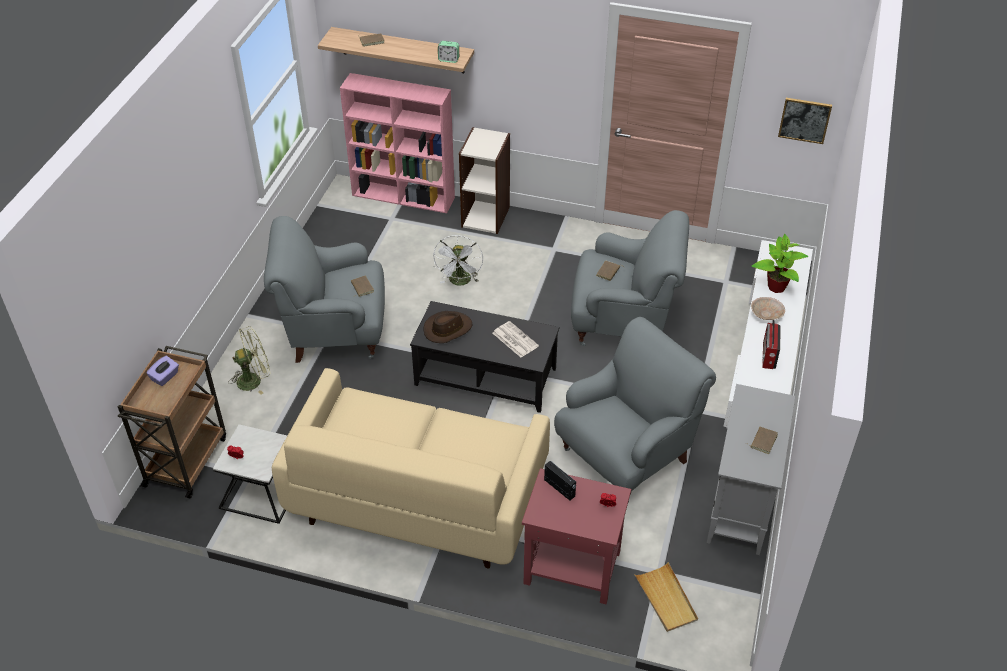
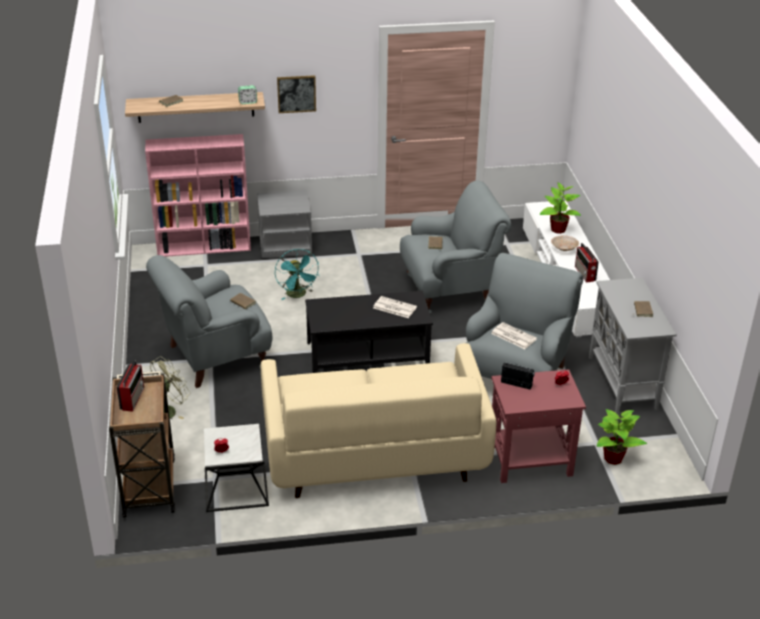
camera: 25 degrees left, 10 degrees down
purple tissue box [146,356,179,386] -> radio [117,360,144,412]
brown hat [424,311,473,343] -> none
white fan [433,235,483,286] -> turquoise fan [275,249,320,300]
bookcase [459,127,510,234] -> grey nightstand [257,190,312,258]
beige tray [634,562,698,632] -> potted plant [597,409,647,465]
picture [778,98,832,144] -> picture moved to [277,75,316,113]
none -> newspaper [491,322,537,349]

